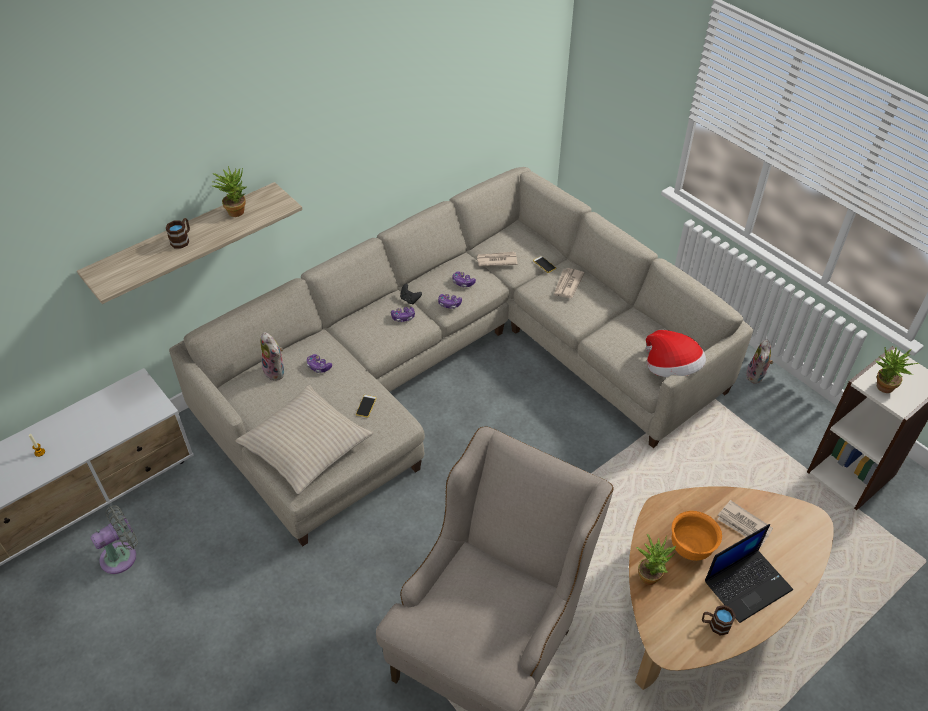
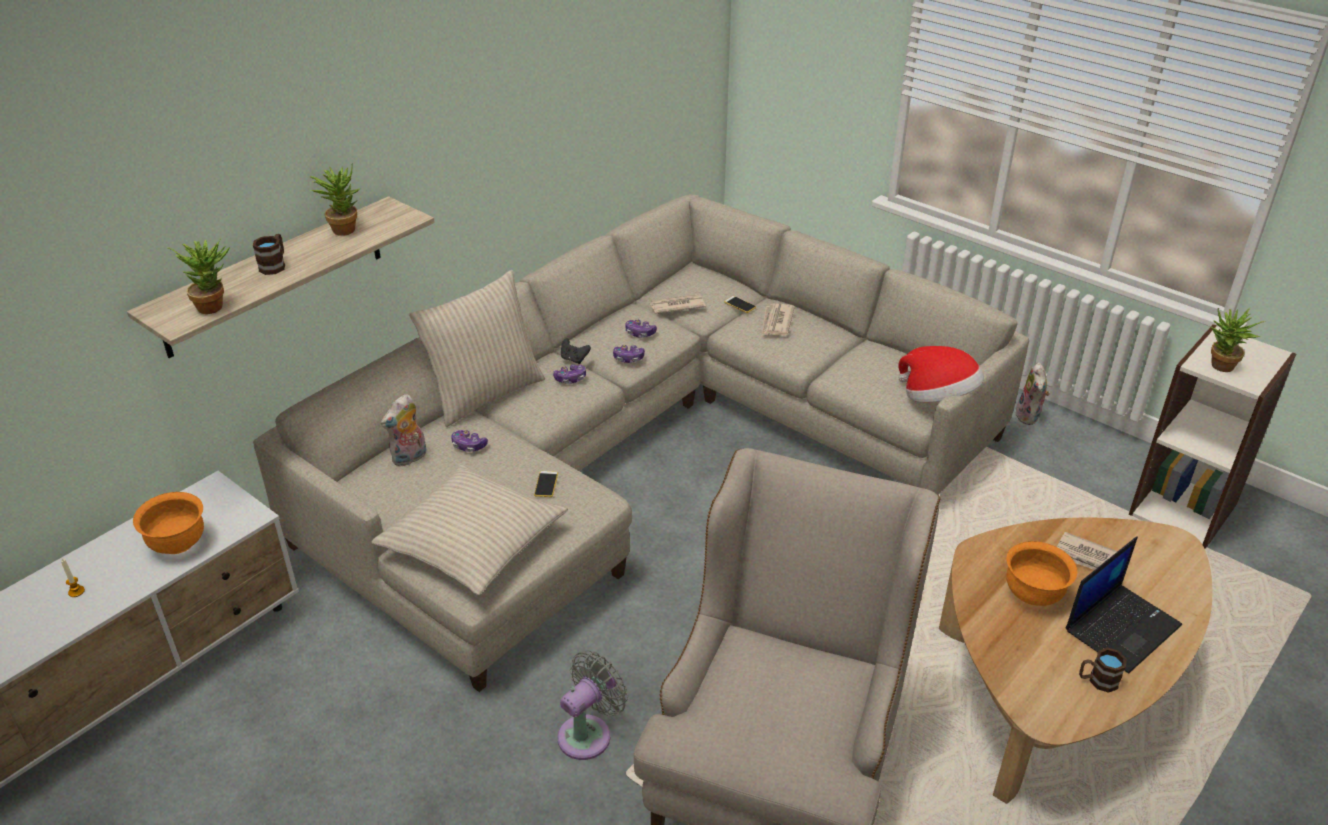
camera: 10 degrees left, 10 degrees down
grey fan [90,505,138,574] -> grey fan moved to [558,651,628,760]
plush toy [260,332,284,381] -> plush toy turned 90 degrees clockwise [381,394,426,467]
potted plant [636,534,676,585] -> potted plant moved to [167,238,230,314]
none -> orange bowl [133,492,204,554]
none -> beige pillow [409,270,545,427]

